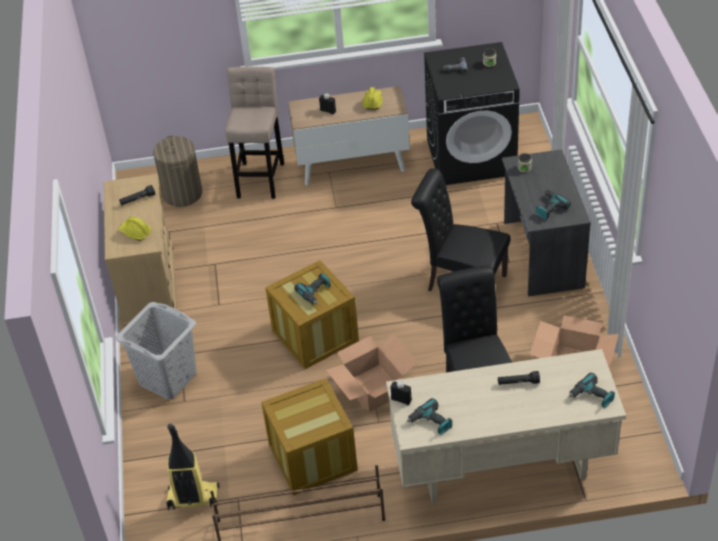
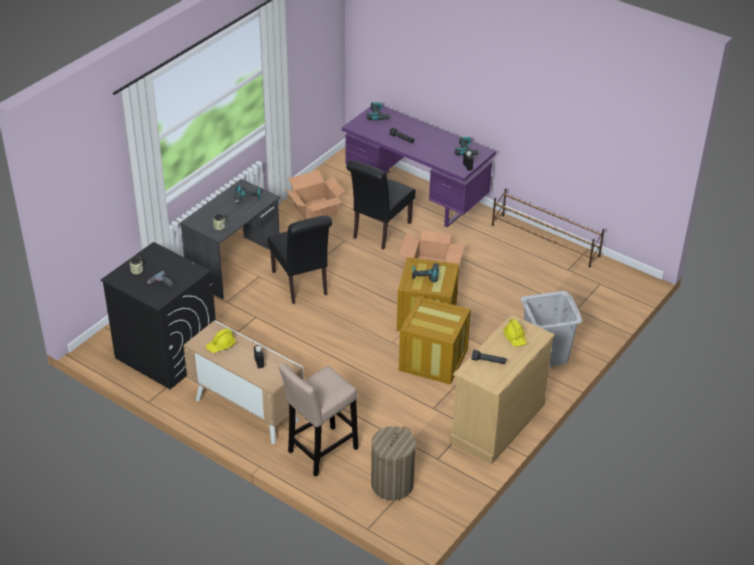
camera: 140 degrees left, 5 degrees down
vacuum cleaner [166,424,219,510] -> none
crate [261,378,358,495] -> crate moved to [399,296,471,385]
beige desk [386,349,626,503] -> purple desk [342,105,496,228]

